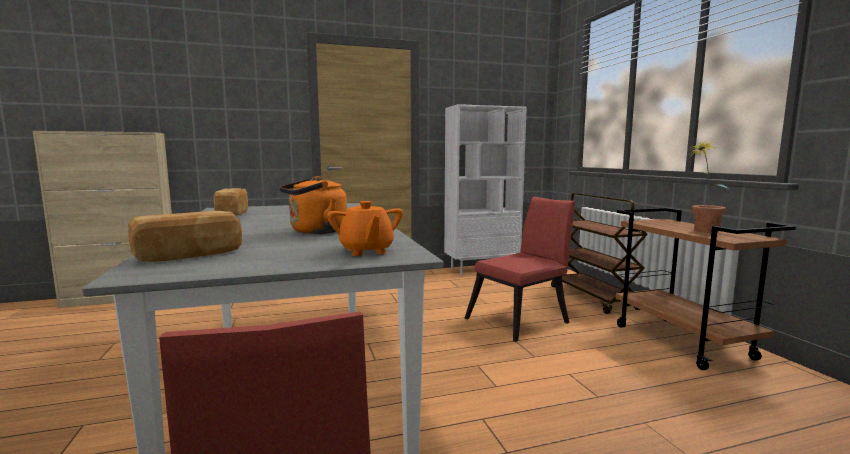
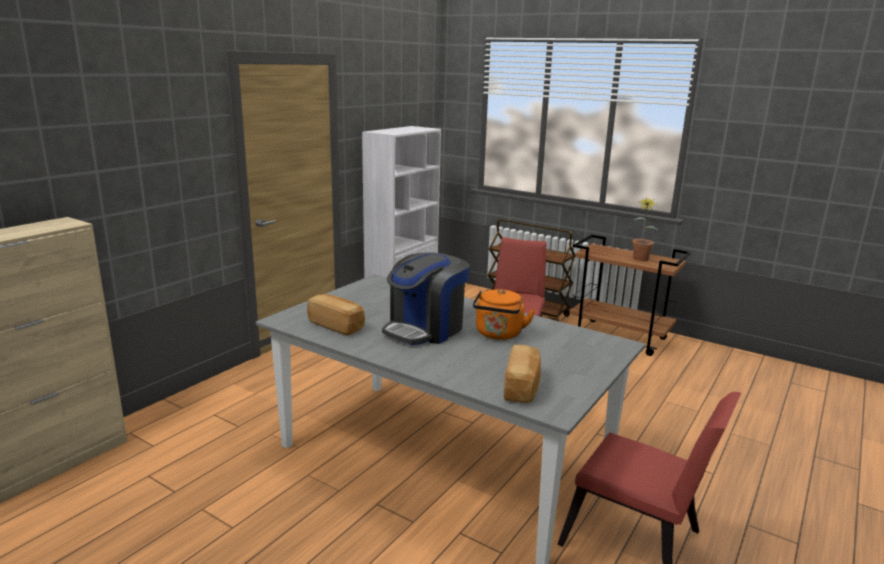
camera: 40 degrees left, 10 degrees up
orange teapot [327,201,403,256] -> none
none -> coffee machine [382,252,470,345]

